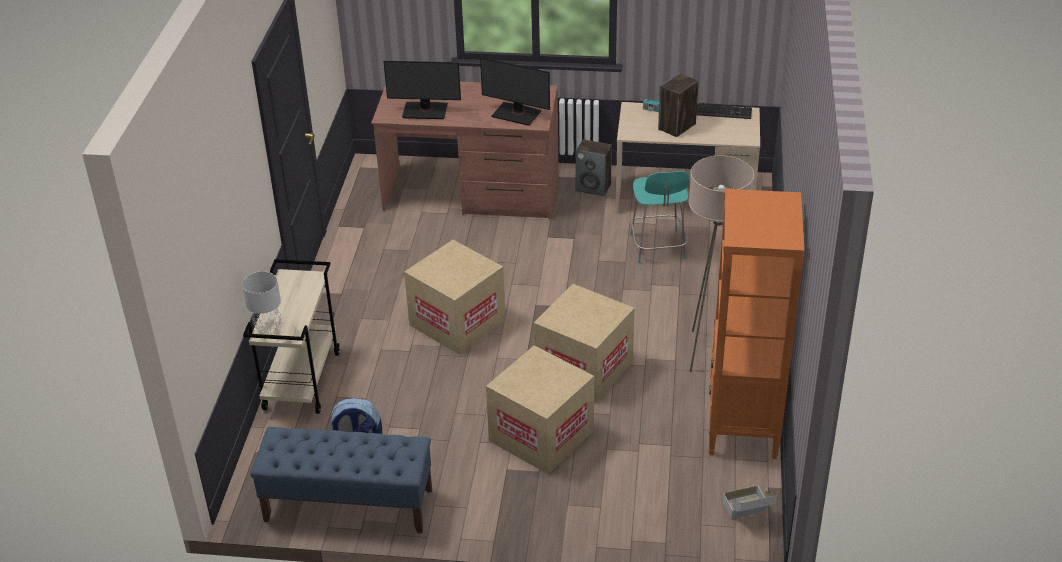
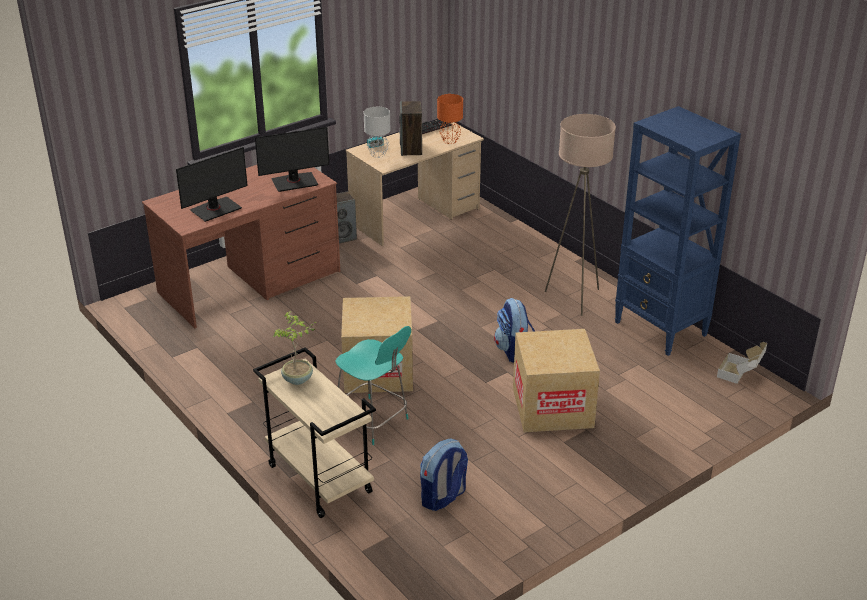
camera: 45 degrees left, 5 degrees down
grey table lamp [242,272,281,335] -> grey table lamp moved to [364,107,390,158]
blue bench [251,427,432,533] -> none
cardboard box [534,284,635,403] -> backpack [494,298,535,363]
turquoise chair [630,171,690,263] -> turquoise chair moved to [335,326,411,445]
orange bookcase [709,189,805,459] -> blue bookcase [615,106,741,356]
none -> potted plant [273,311,317,385]
none -> orange table lamp [437,94,463,144]

